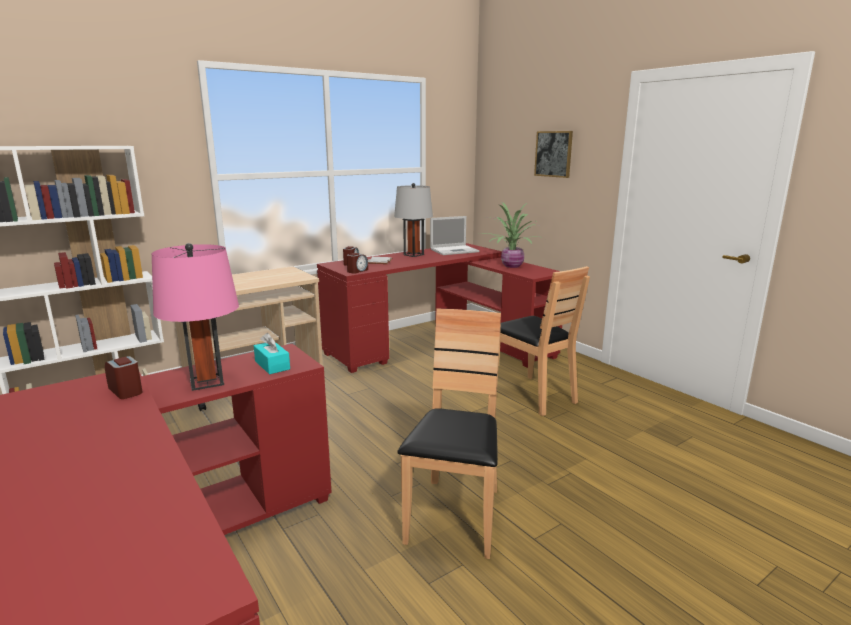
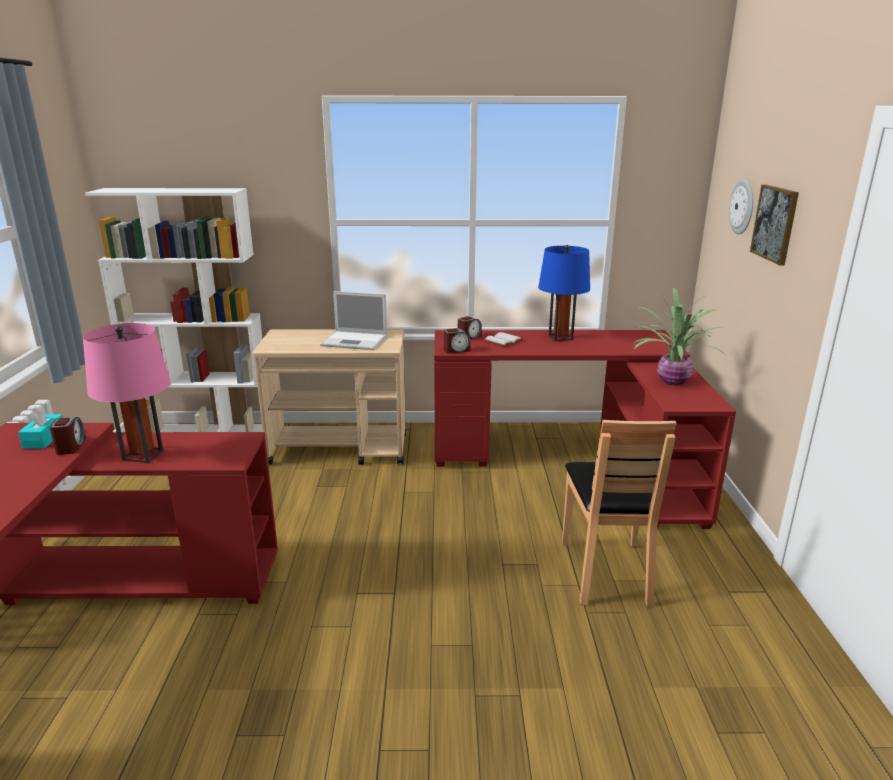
camera: 35 degrees right, 5 degrees up
turquoise tissue box [254,333,290,374] -> turquoise tissue box moved to [18,406,63,449]
grey table lamp [394,183,433,257] -> blue table lamp [538,245,590,341]
brown chair [397,308,501,559] -> none
laptop [430,216,479,255] -> laptop moved to [320,291,387,350]
none -> wall clock [729,179,753,234]

